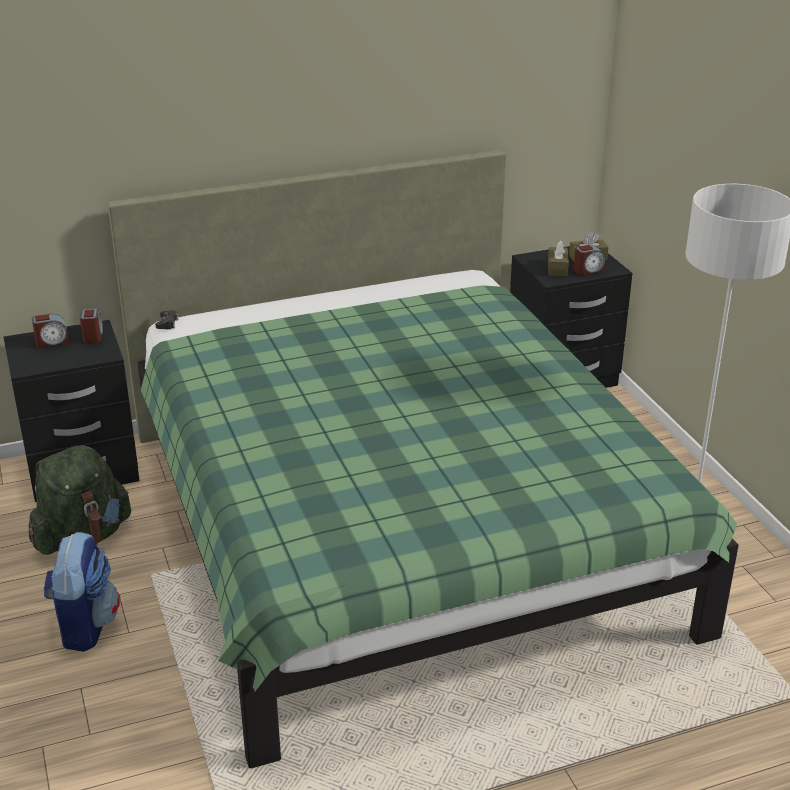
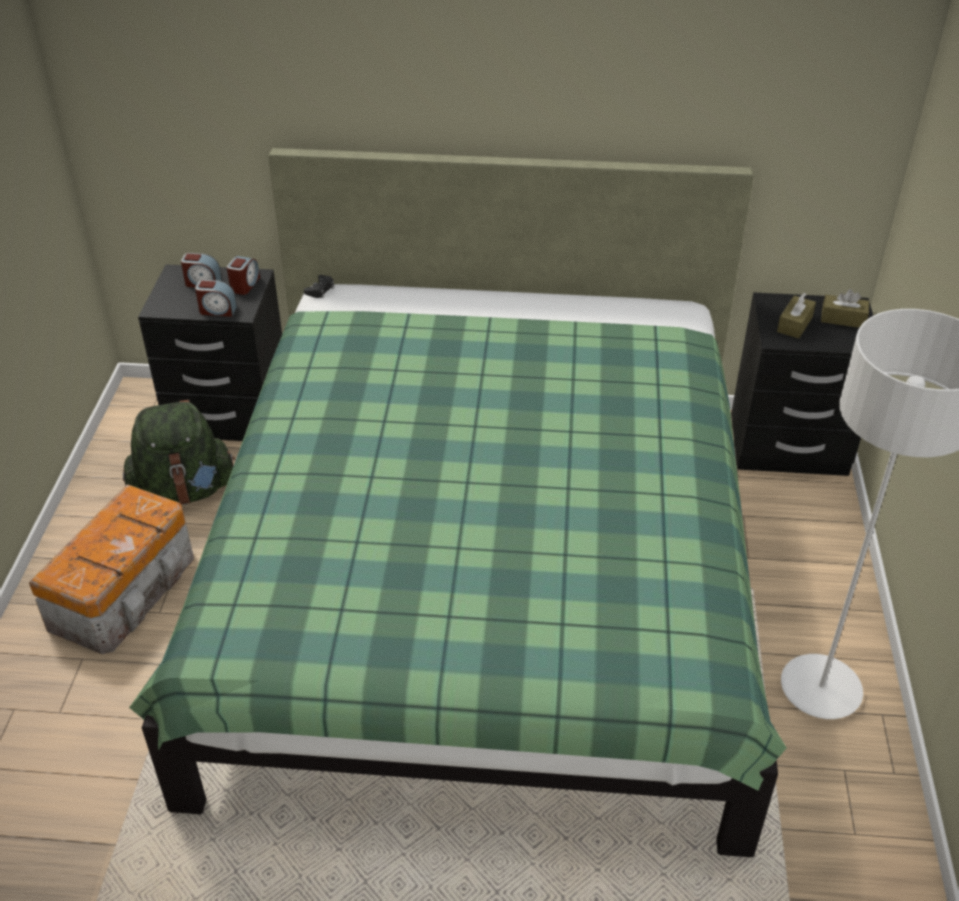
camera: 25 degrees right, 10 degrees up
backpack [43,532,120,652] -> storage box [29,484,194,654]
alarm clock [574,245,606,275] -> alarm clock moved to [195,280,237,317]

